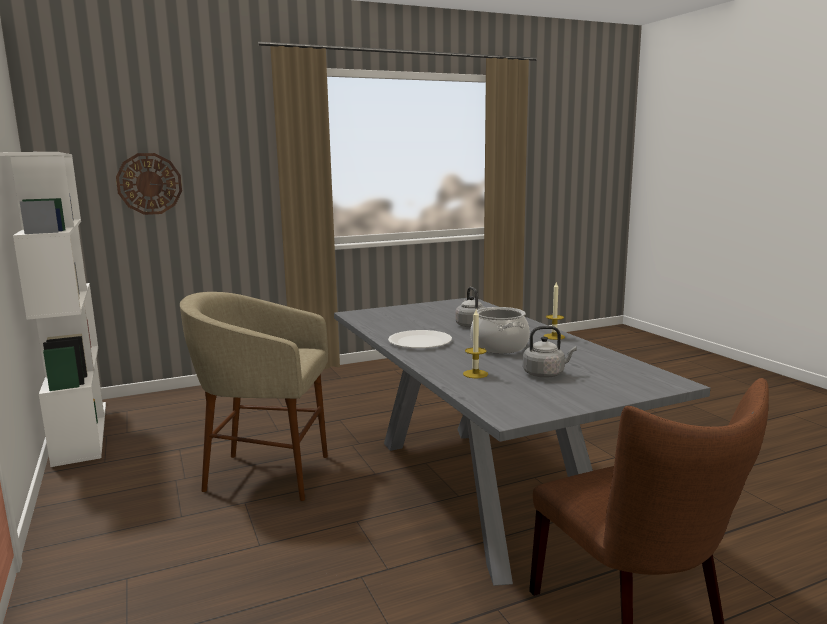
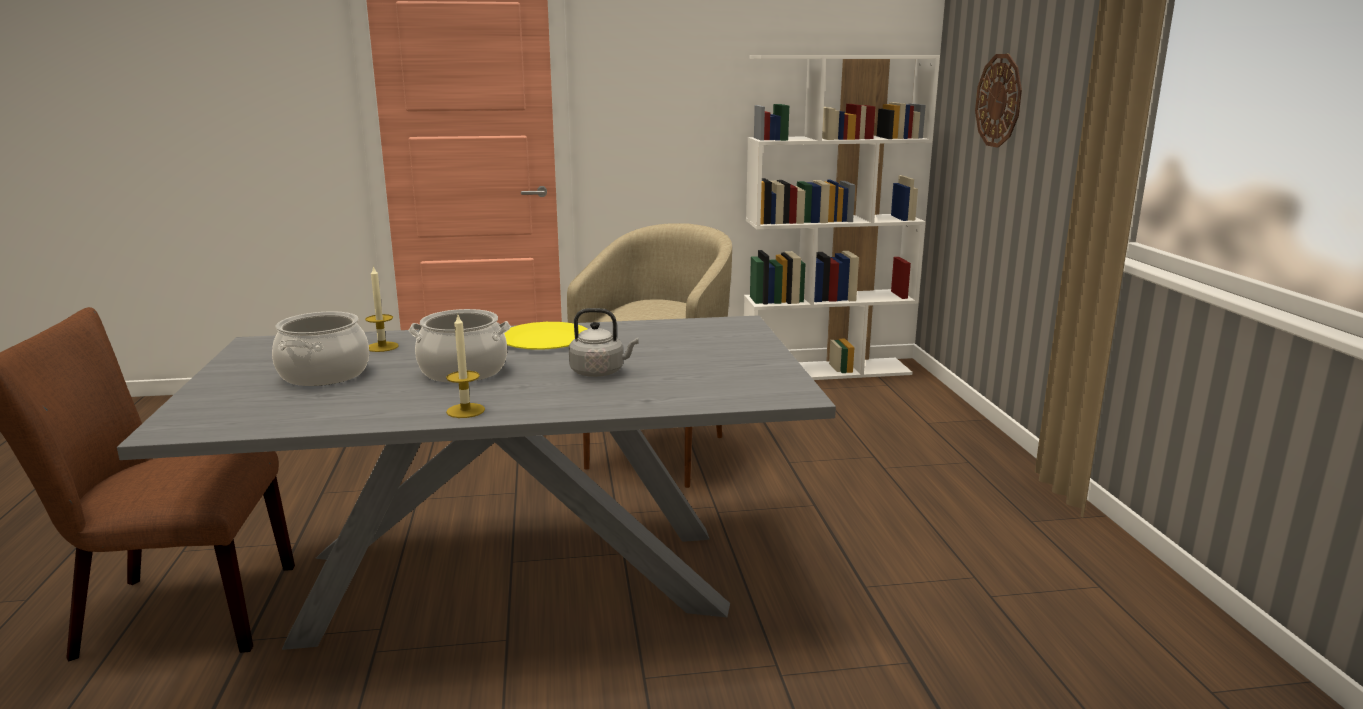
camera: 105 degrees right, 5 degrees up
white plate [388,330,452,348] -> yellow plate [504,322,587,350]
grey kettle [523,326,577,378] -> cooking pot [272,311,370,386]

